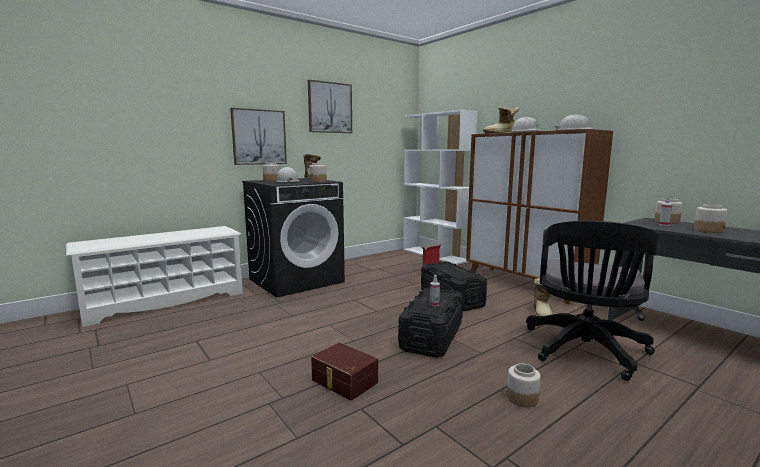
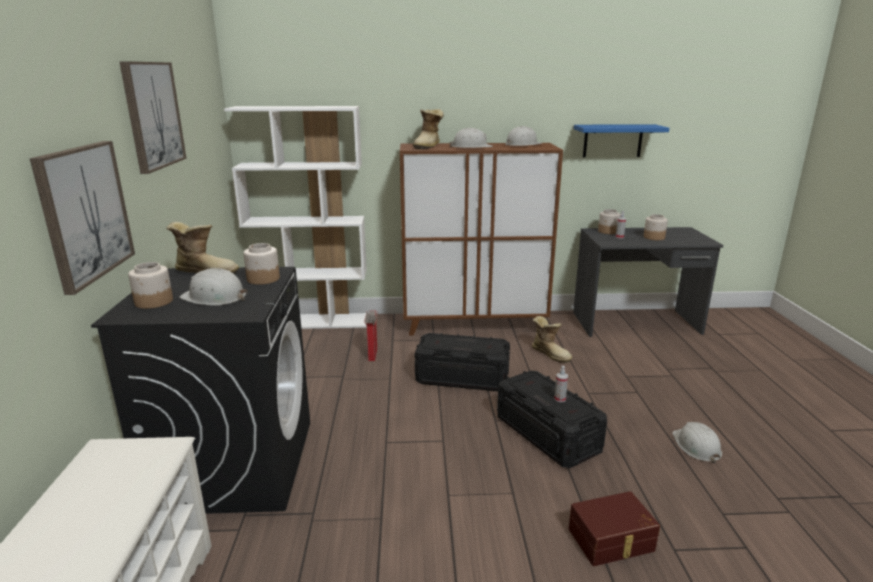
camera: 55 degrees left, 10 degrees up
jar [507,363,541,407] -> white hard hat [672,422,722,463]
black office chair [526,221,660,381] -> none
none -> blue shelf [574,124,669,157]

